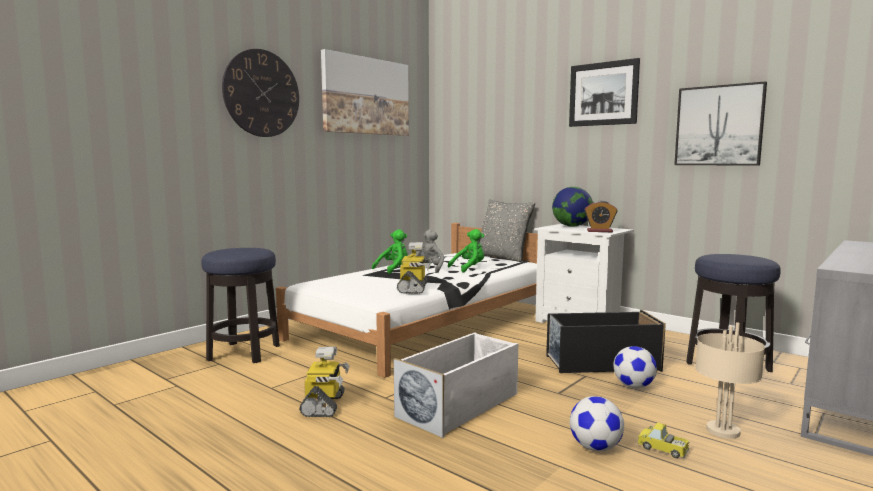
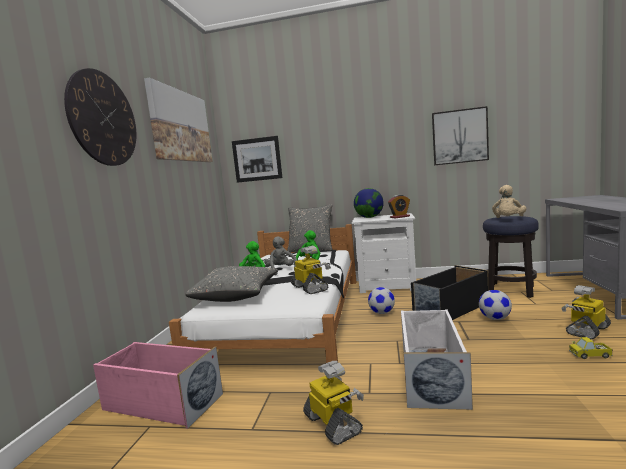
camera: 30 degrees left, 0 degrees up
stool [201,248,280,363] -> pink storage box [93,342,223,429]
picture [569,58,640,127] -> picture moved to [232,136,282,183]
football [570,396,624,451] -> football moved to [368,287,395,314]
beige table lamp [695,323,765,439] -> toy robot [561,285,611,339]
none -> grey pillow [185,266,277,302]
none -> beige plush toy [492,185,526,218]

